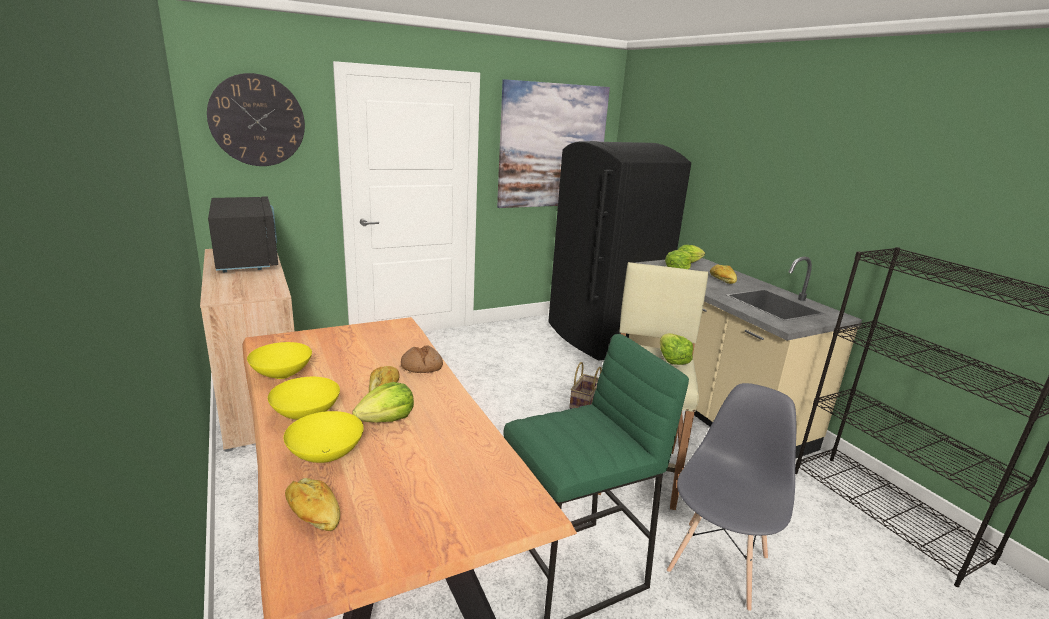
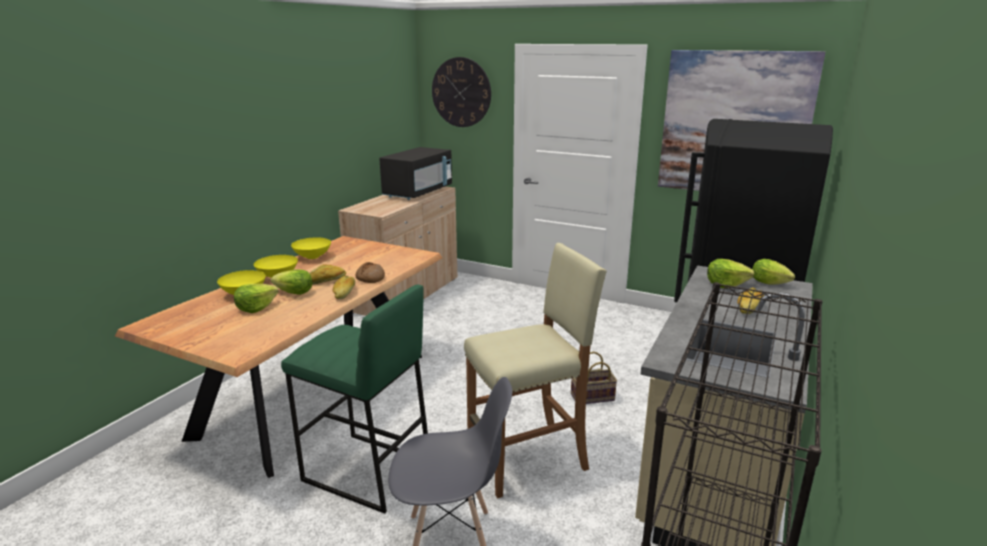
camera: 55 degrees right, 0 degrees up
bread [285,478,340,531] -> bread moved to [332,275,355,299]
lettuce [660,333,693,365] -> lettuce moved to [234,284,279,313]

